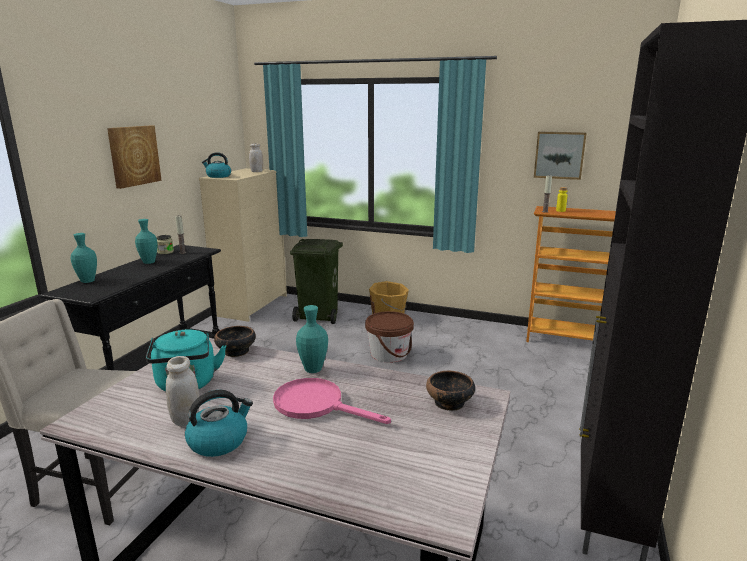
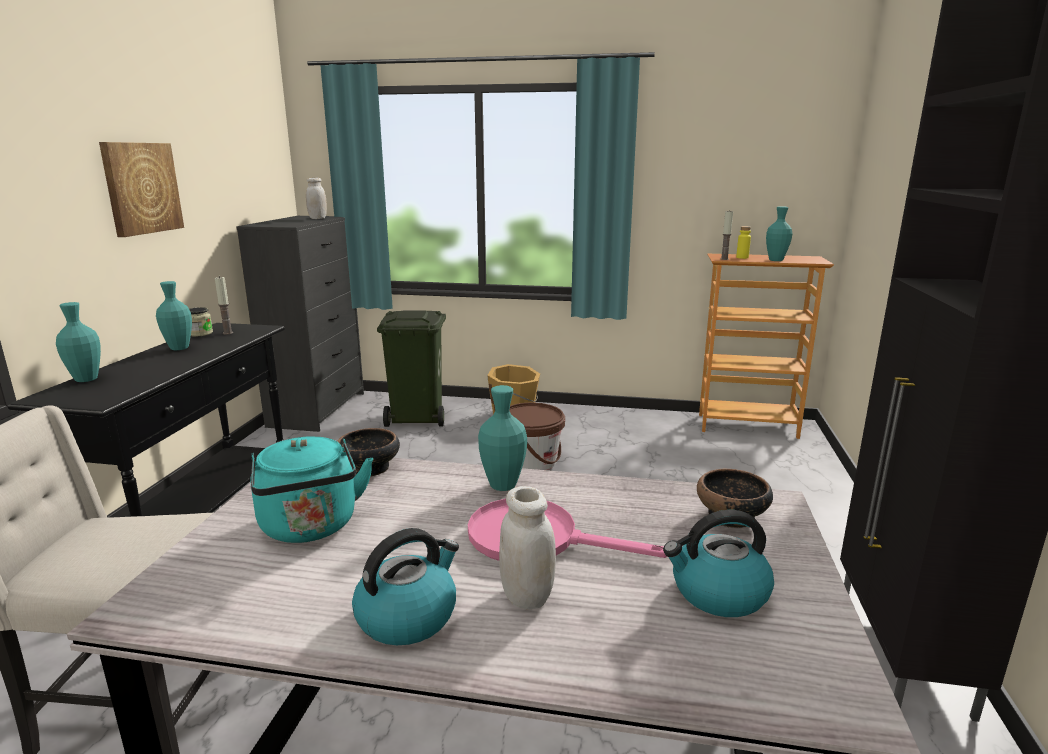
camera: 10 degrees left, 0 degrees up
white jar [166,356,199,426] -> white jar moved to [499,486,556,609]
beige dresser [199,168,287,322] -> black dresser [236,216,364,432]
kettle [202,152,231,178] -> kettle moved to [663,510,774,617]
picture [534,132,587,180] -> none
none -> turquoise vase [766,206,792,261]

